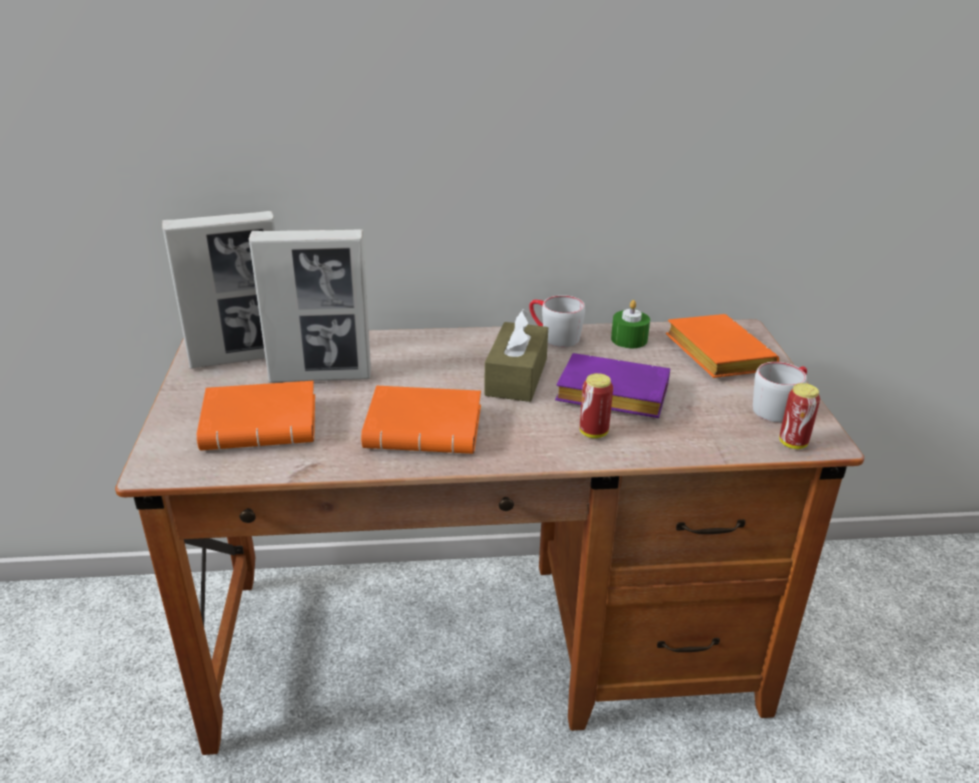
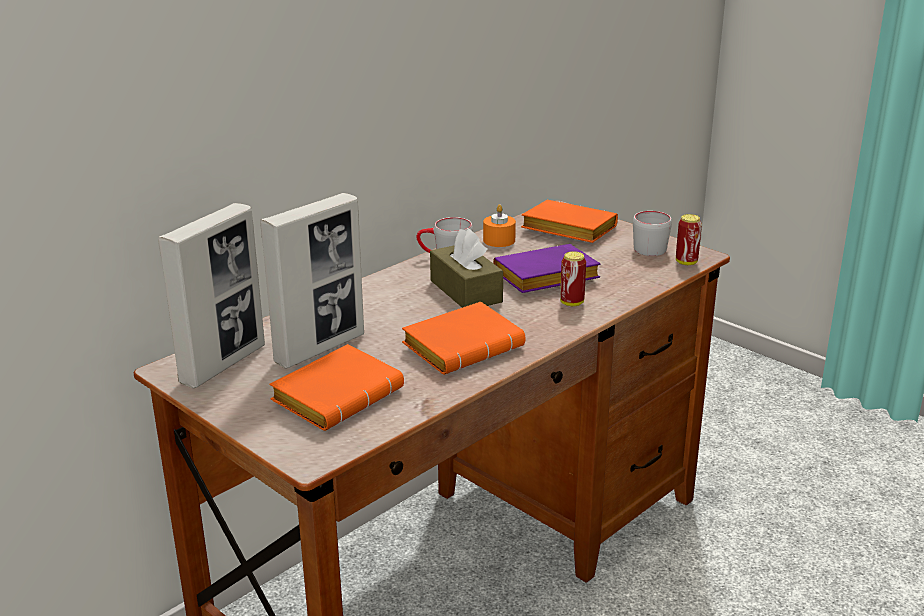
camera: 40 degrees left, 5 degrees down
green candle [611,300,650,348] -> orange candle [483,204,516,247]

